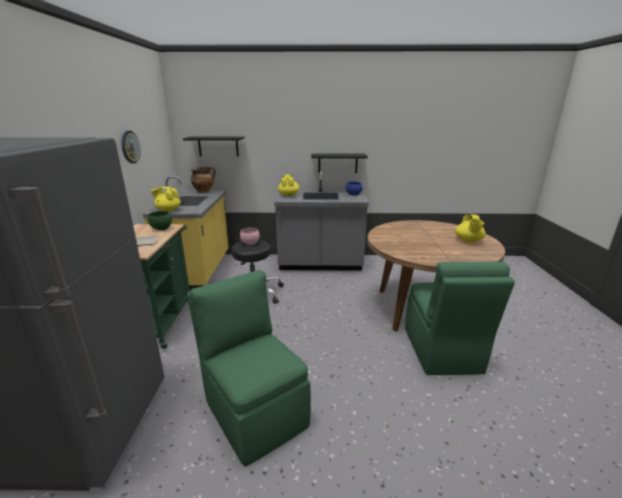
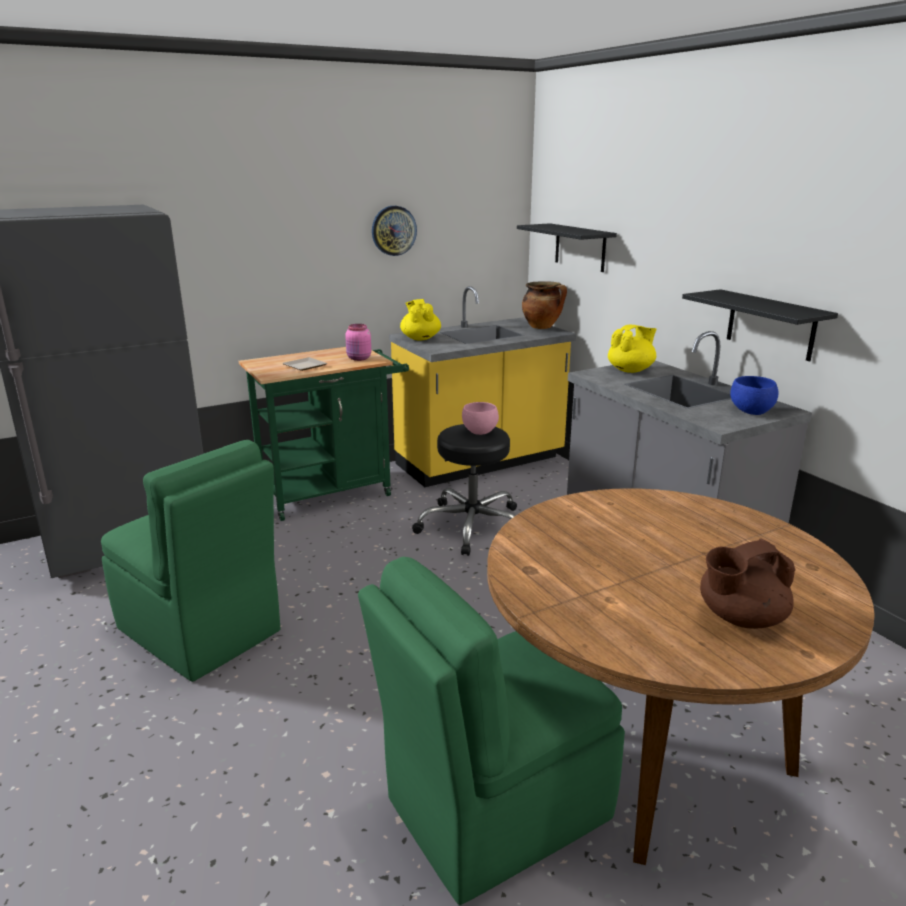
camera: 60 degrees right, 0 degrees up
green bowl [148,211,172,230] -> pink jar [345,324,371,361]
green chair [187,270,311,467] -> green chair turned 105 degrees clockwise [101,440,280,682]
yellow teapot [455,214,486,243] -> brown teapot [700,539,796,629]

